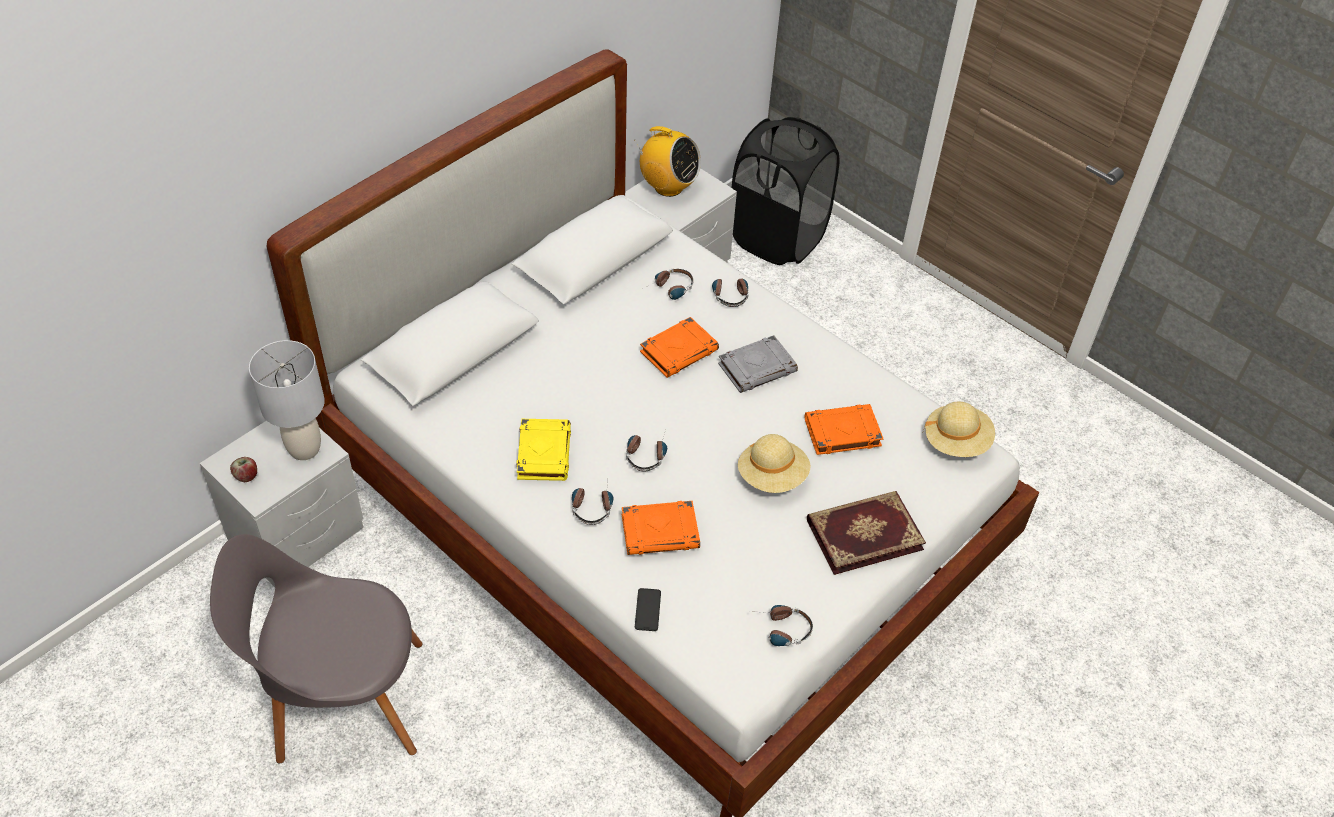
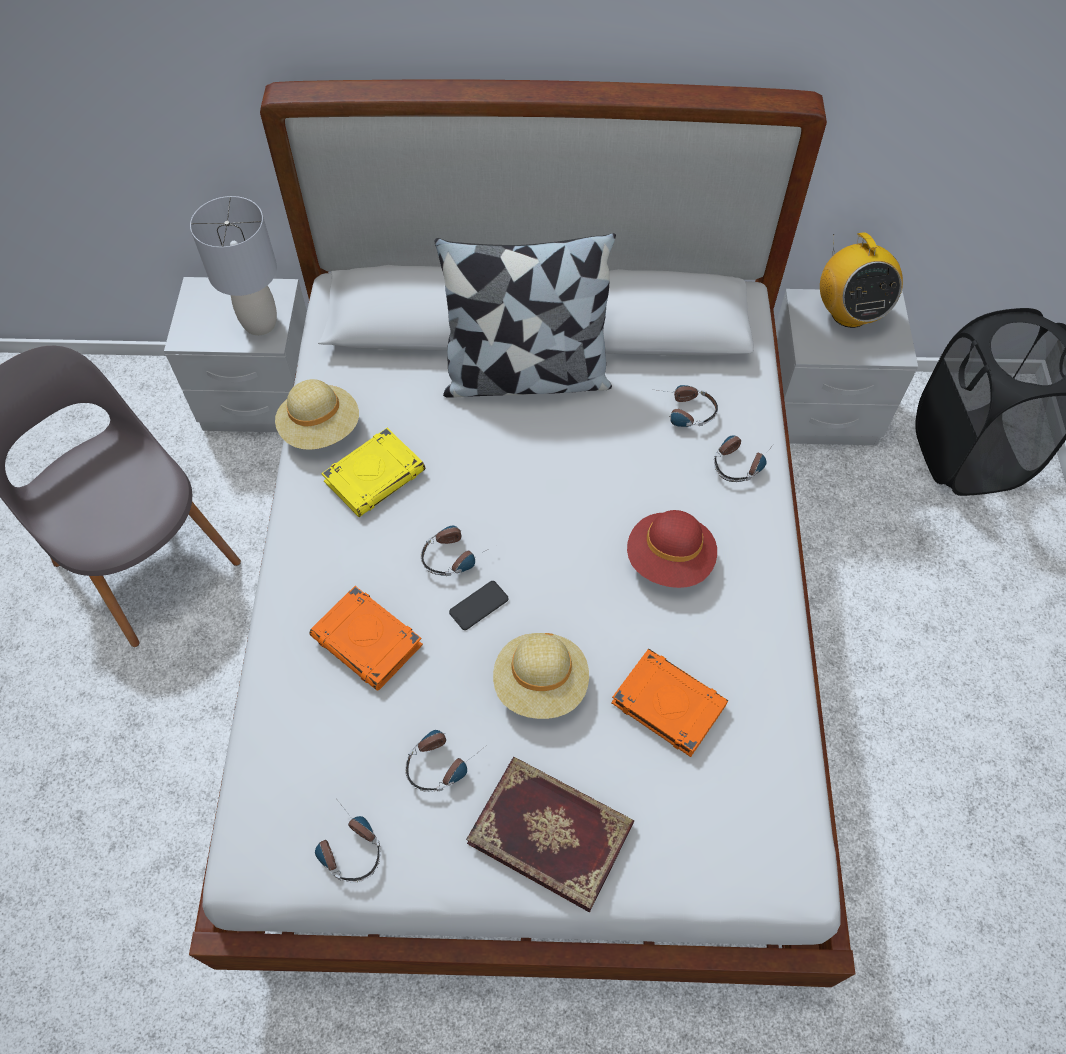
camera: 50 degrees right, 10 degrees up
apple [230,457,257,482] -> none
headphones [572,482,613,525] -> headphones moved to [405,730,486,792]
phone [635,588,661,631] -> phone moved to [449,581,508,630]
orange book [640,317,719,378] -> none
grey book [718,335,798,393] -> red hat [627,510,717,588]
beige hat [923,402,995,457] -> beige hat moved to [275,379,359,450]
none -> pillow [435,233,616,398]

